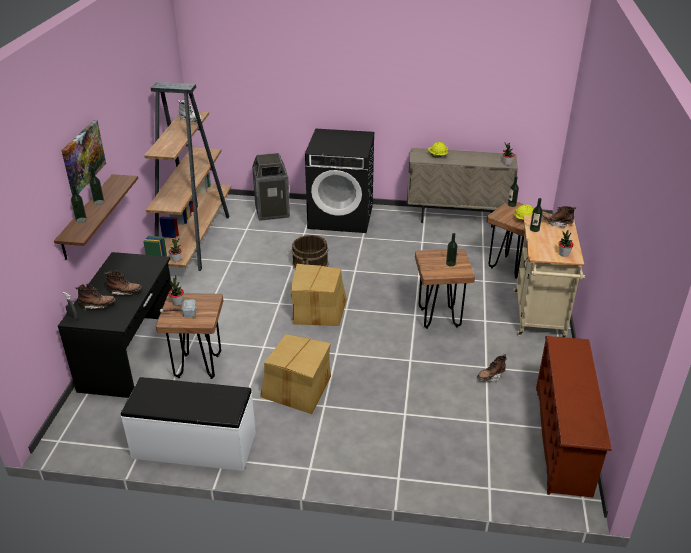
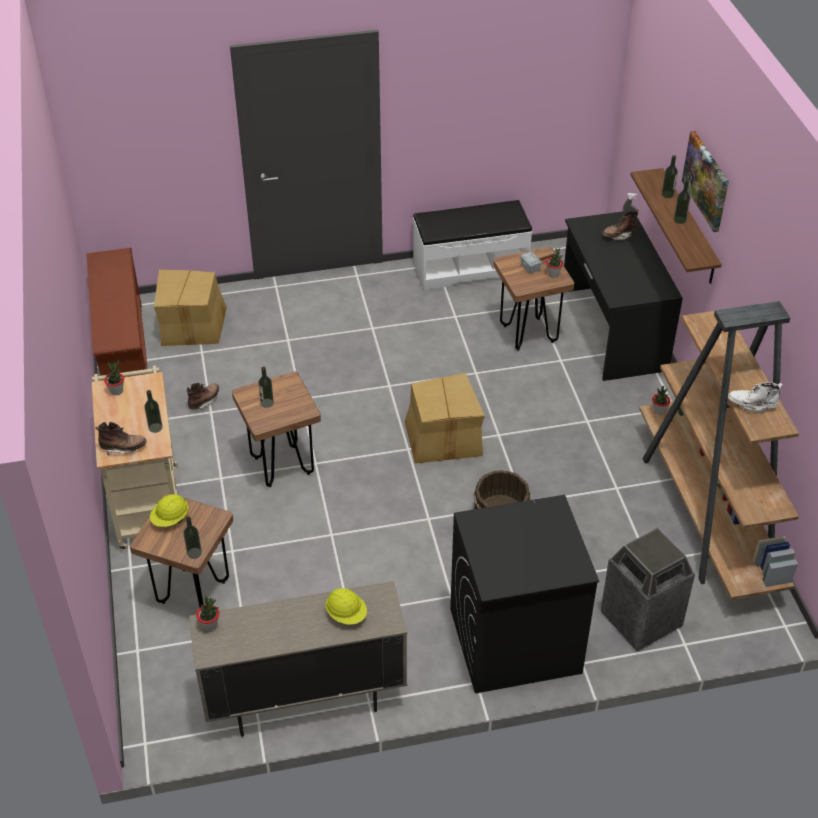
camera: 160 degrees right, 10 degrees up
brown boot [104,270,142,296] -> none
cardboard box [260,334,331,414] -> cardboard box moved to [154,269,227,346]

